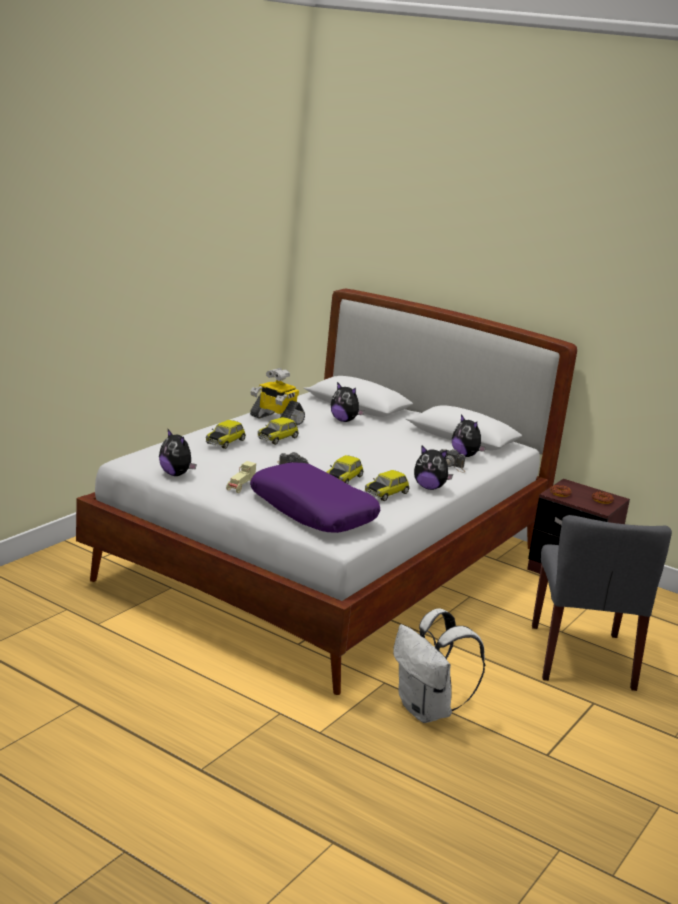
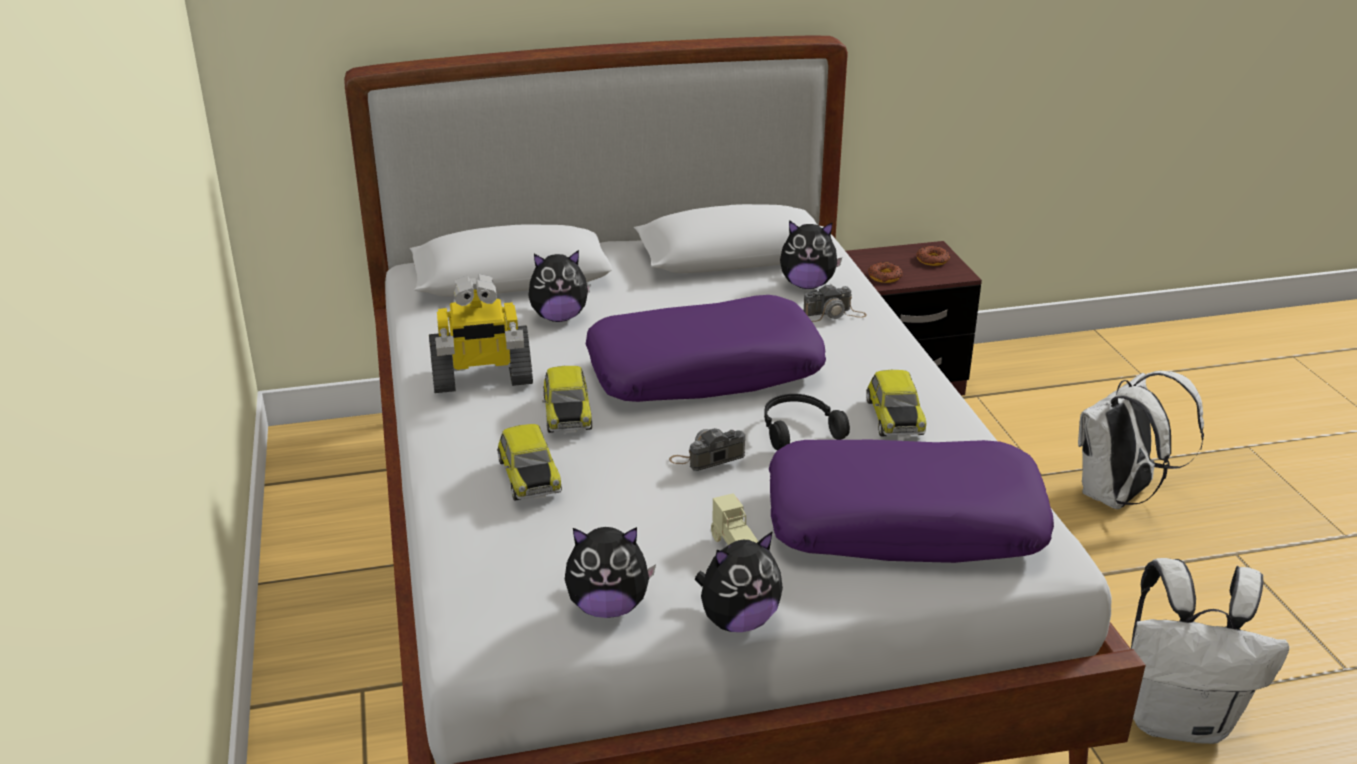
camera: 45 degrees left, 10 degrees up
toy car [327,455,364,484] -> black headphones [764,394,850,450]
plush toy [414,446,453,490] -> plush toy moved to [695,531,783,632]
grey chair [532,515,672,691] -> white backpack [1078,371,1204,509]
none -> purple pillow [586,295,826,402]

